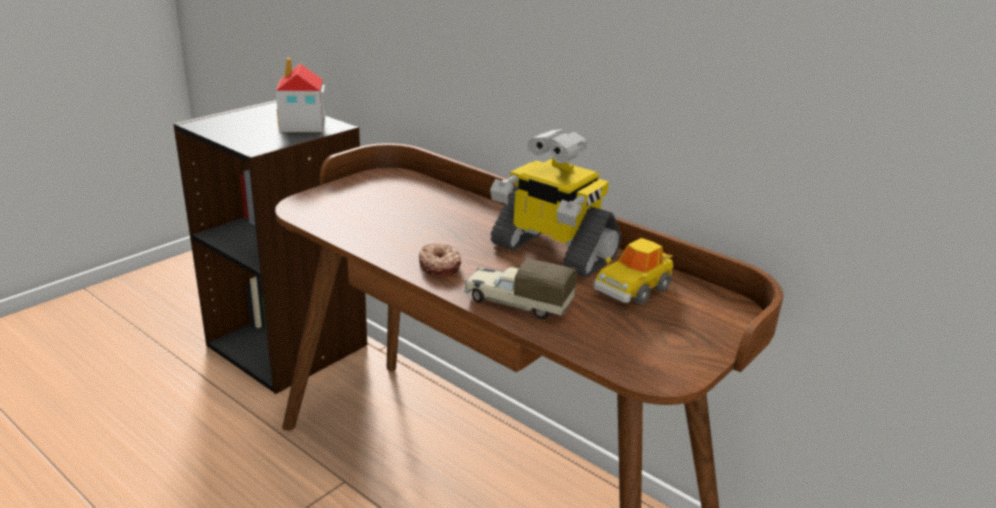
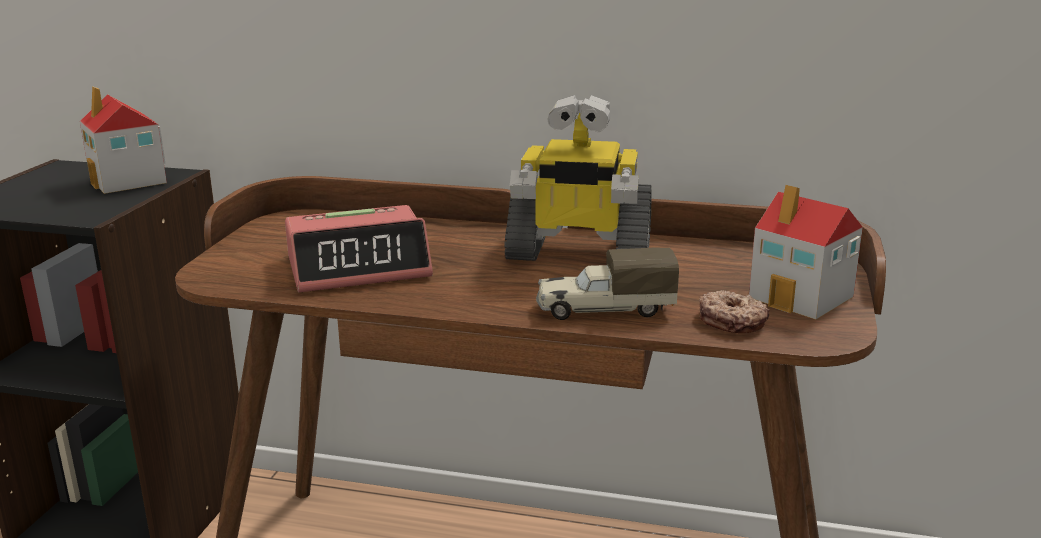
camera: 25 degrees left, 5 degrees down
donut [419,243,461,277] -> donut moved to [699,290,770,333]
toy car [593,238,673,305] -> none
none -> alarm clock [285,205,433,292]
none -> toy house [749,185,863,320]

